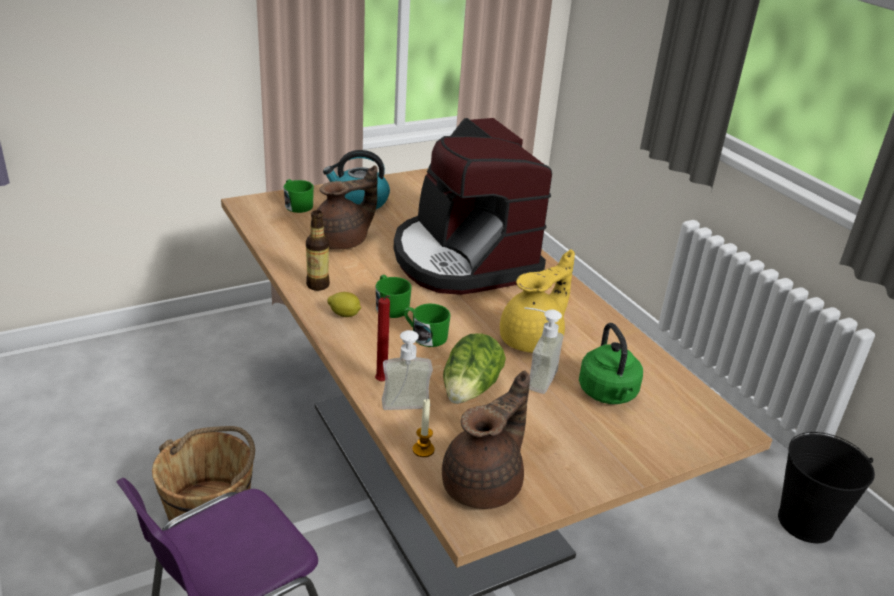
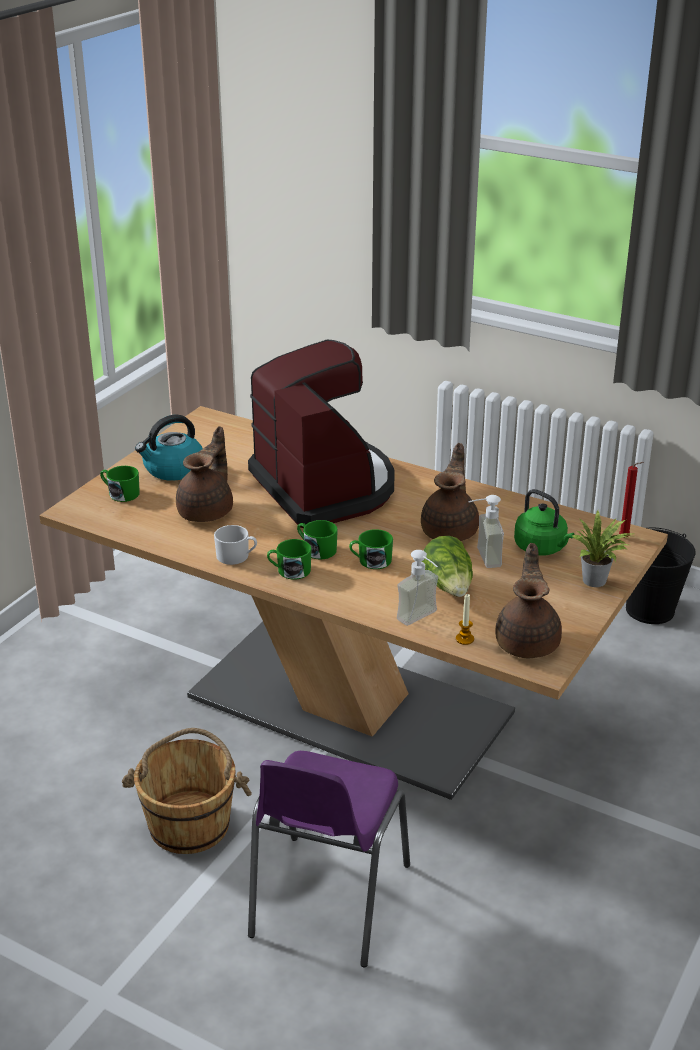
camera: 30 degrees left, 0 degrees up
bottle [306,210,330,291] -> white mug [214,525,257,565]
lemon [327,292,361,317] -> green mug [267,539,311,580]
red candle [375,295,390,382] -> red candle moved to [619,462,644,538]
coffee machine [394,118,552,295] -> coffee machine turned 150 degrees counterclockwise [248,339,395,528]
yellow teapot [500,249,575,353] -> brown teapot [421,443,479,541]
none -> potted plant [572,510,633,587]

